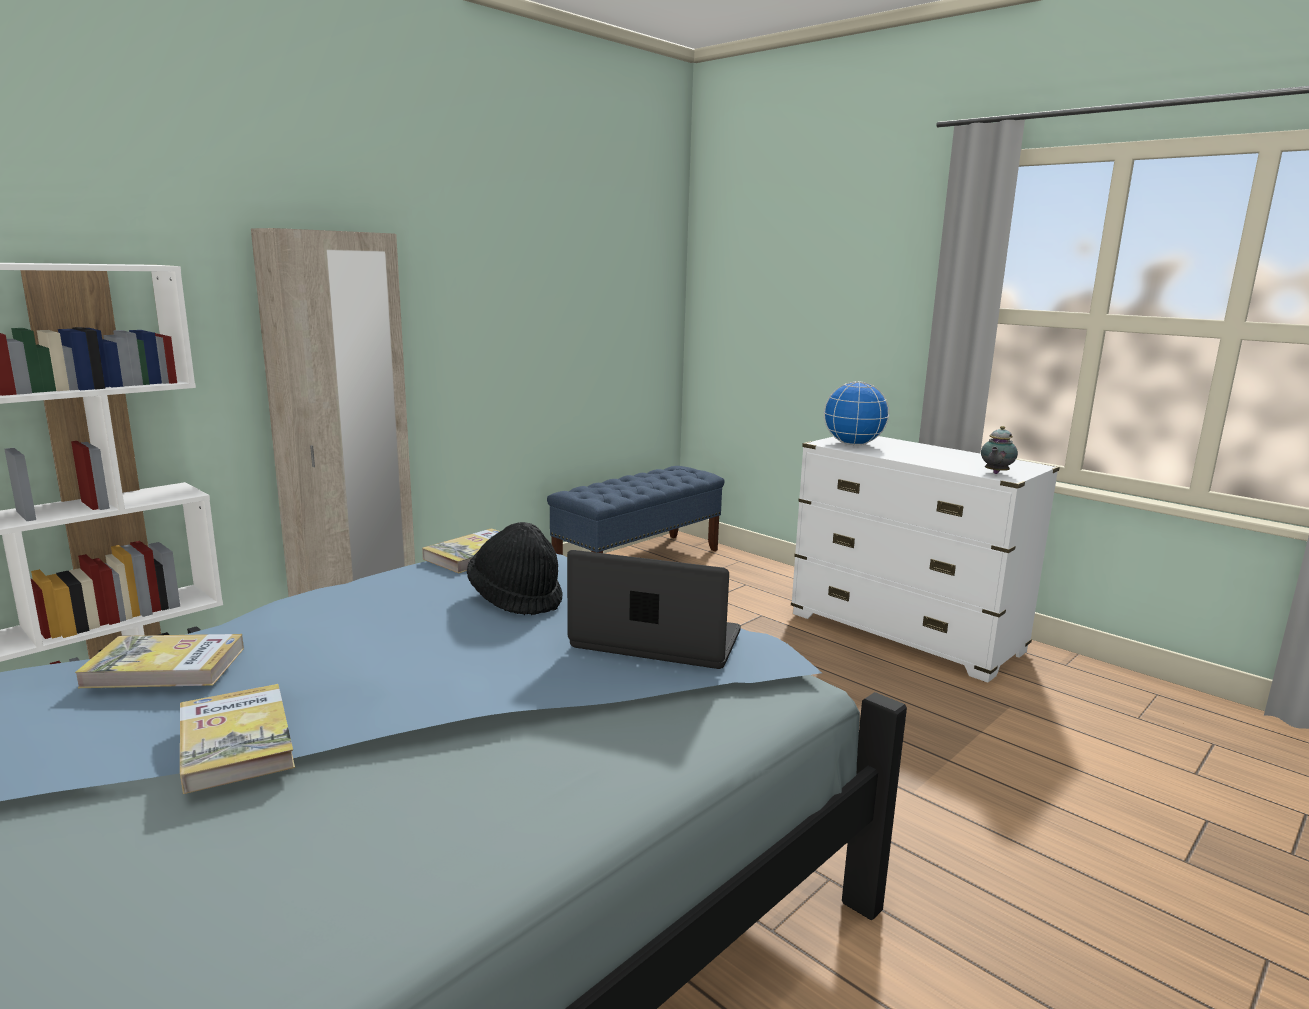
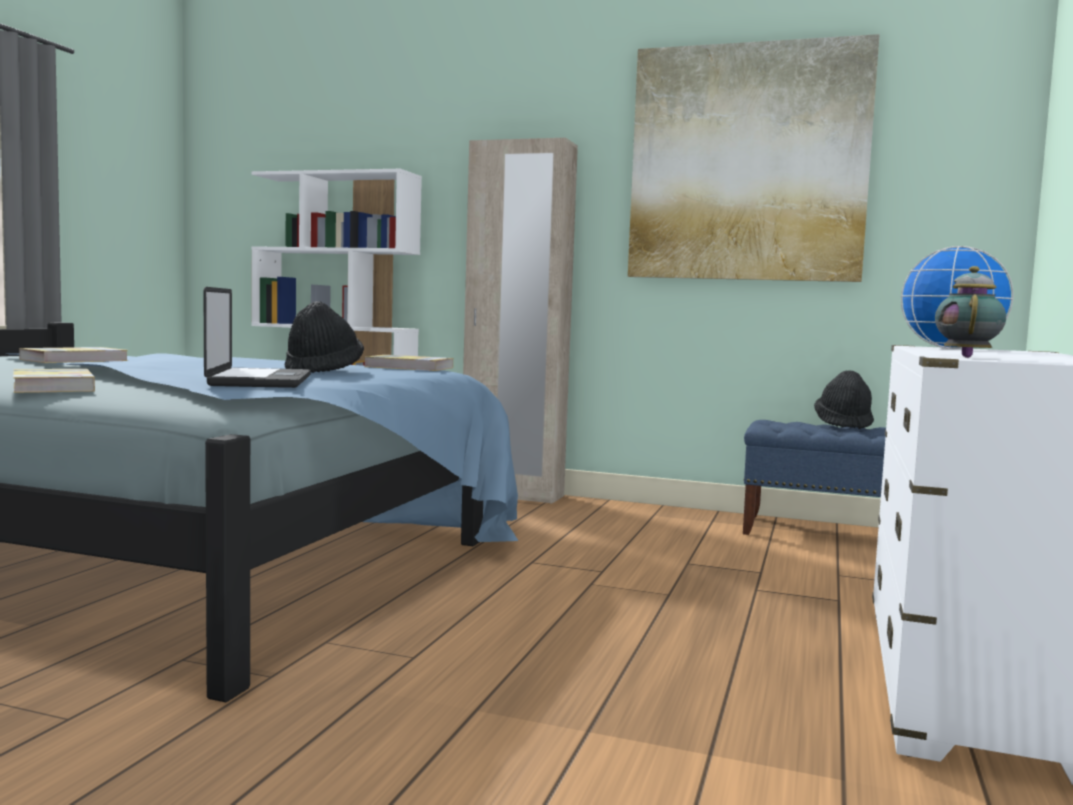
camera: 65 degrees right, 10 degrees down
book [75,634,244,688] -> book moved to [13,369,95,393]
teapot [981,426,1018,474] -> teapot turned 105 degrees clockwise [935,266,1006,358]
none -> picture [628,34,880,282]
none -> black hat [814,370,874,429]

